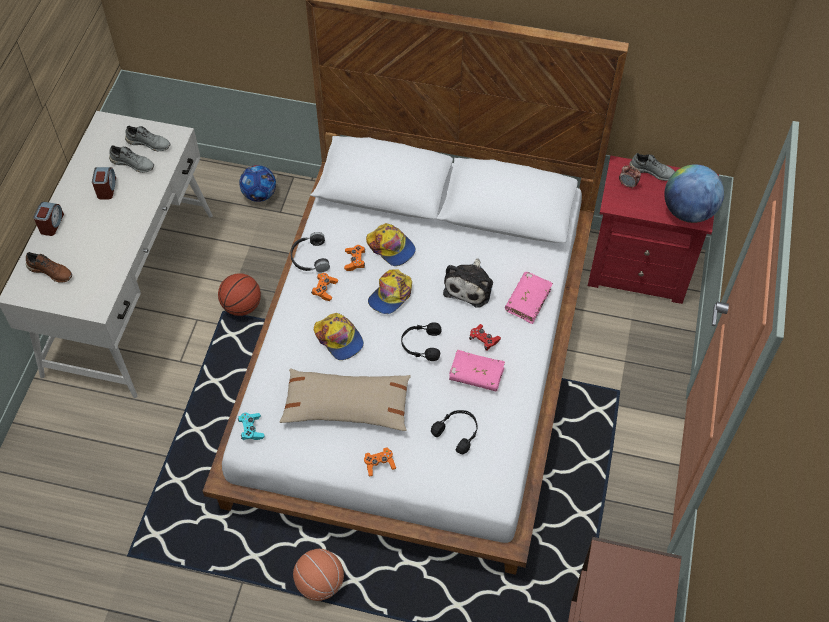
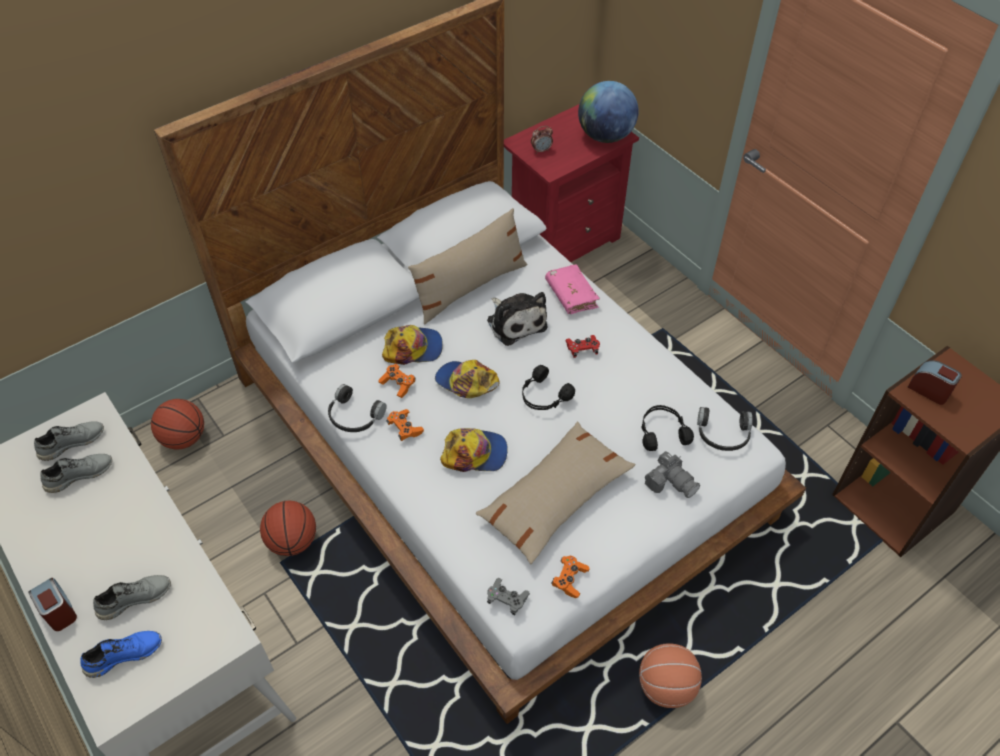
camera: 50 degrees left, 5 degrees down
brown shoe [26,252,72,283] -> blue shoe [80,631,162,678]
alarm clock [92,167,116,199] -> alarm clock moved to [908,360,962,405]
turquoise game controller [238,413,264,440] -> grey game controller [487,578,530,615]
football [239,165,276,202] -> basketball [151,399,204,450]
orange game controller [364,447,396,476] -> orange game controller moved to [551,556,590,598]
cap [368,269,412,314] -> cap turned 135 degrees clockwise [435,360,500,398]
pink book [449,350,505,392] -> none
grey shoe [629,153,675,181] -> grey shoe moved to [93,575,171,620]
none -> beige pillow [408,208,527,324]
none -> camera [645,451,700,498]
none -> black headphones [697,407,753,451]

